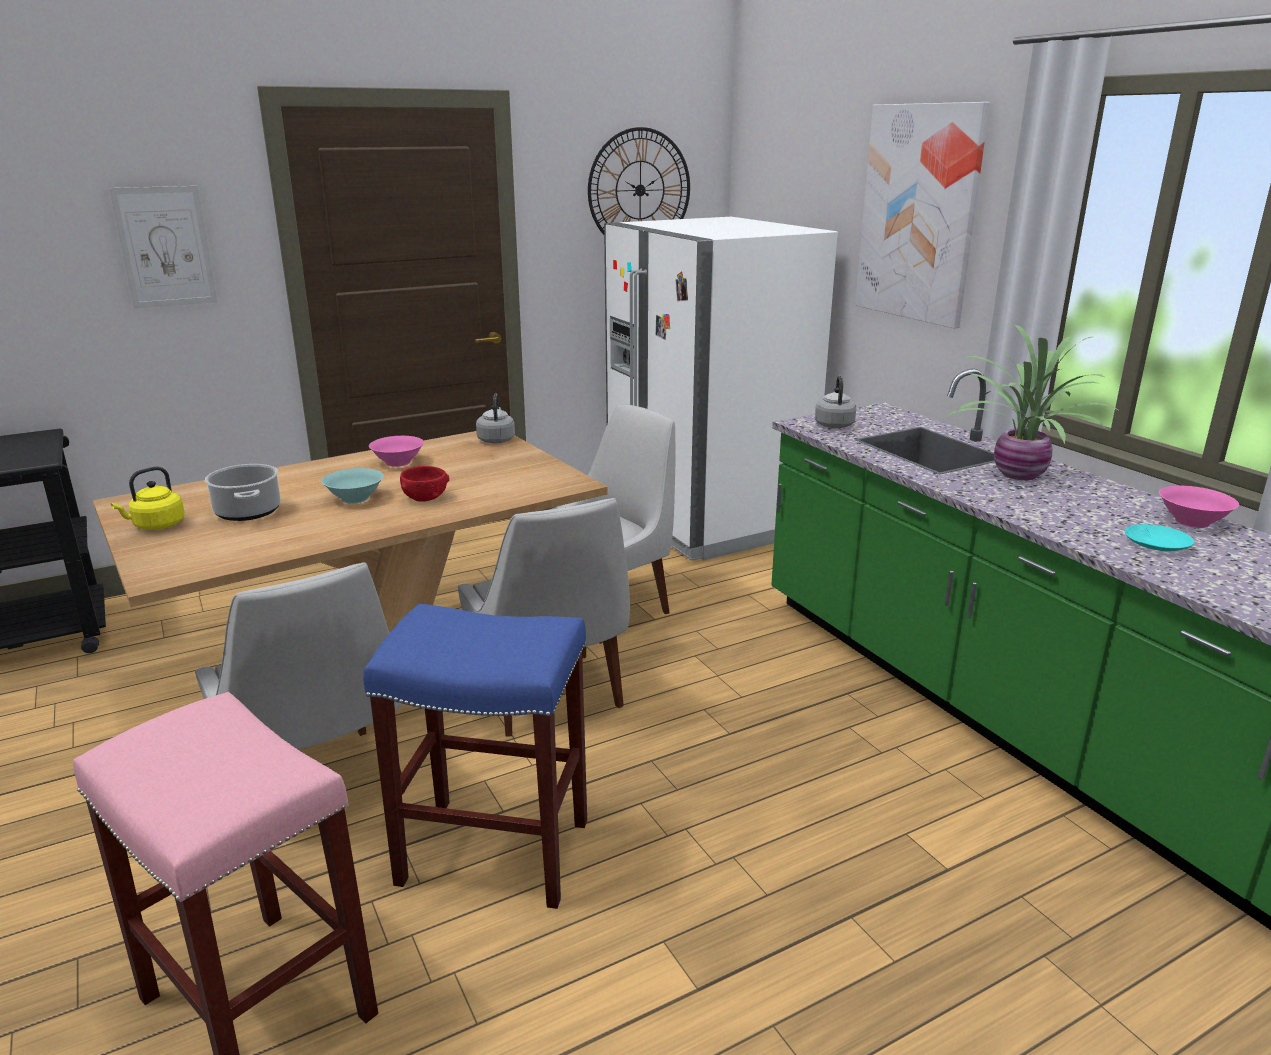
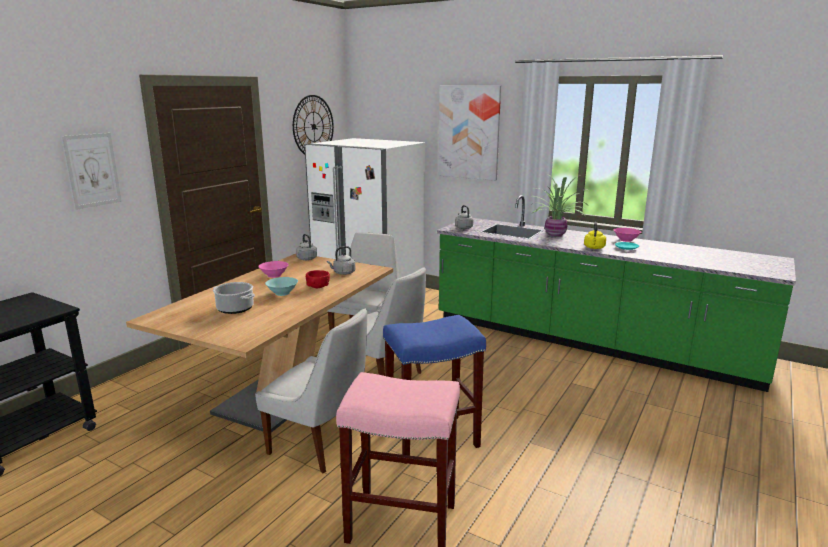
camera: 30 degrees left, 5 degrees down
yellow kettle [111,466,185,530] -> yellow kettle moved to [584,222,606,249]
none -> grey kettle [327,246,355,275]

